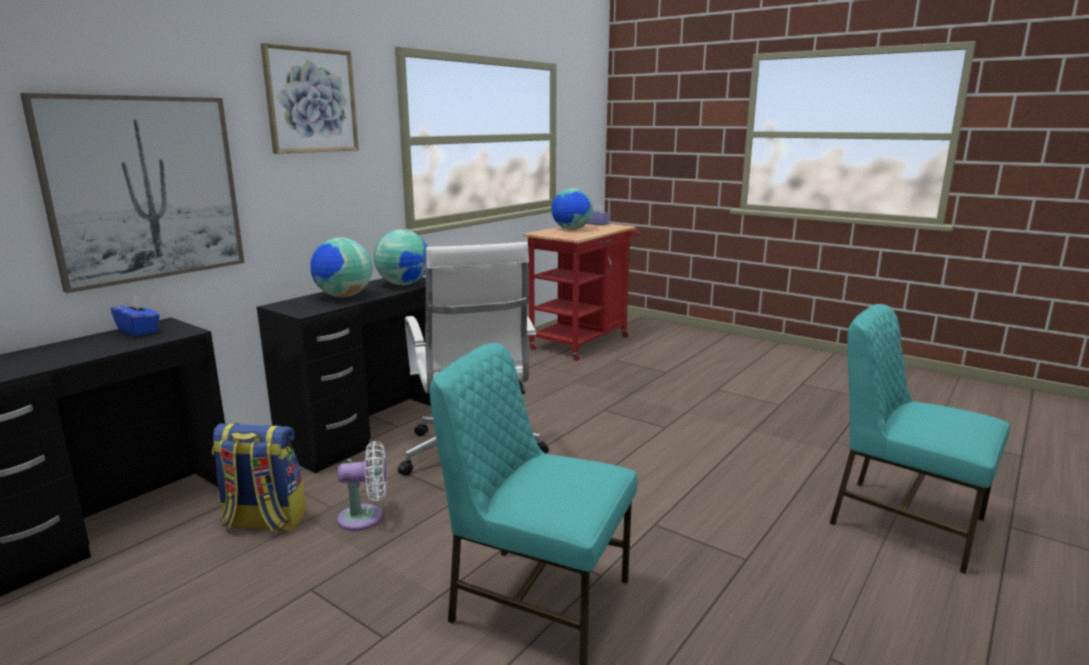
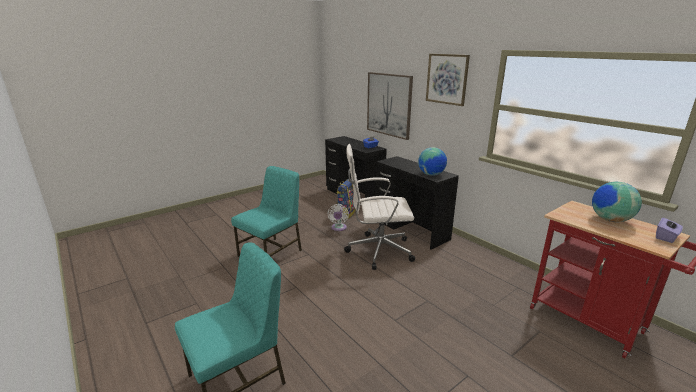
camera: 105 degrees right, 5 degrees up
globe [310,237,372,297] -> none

